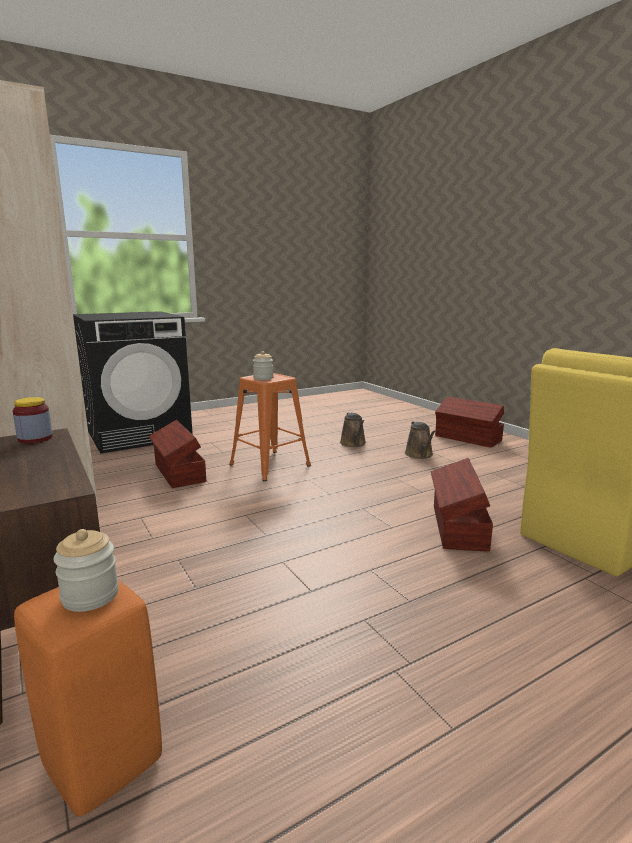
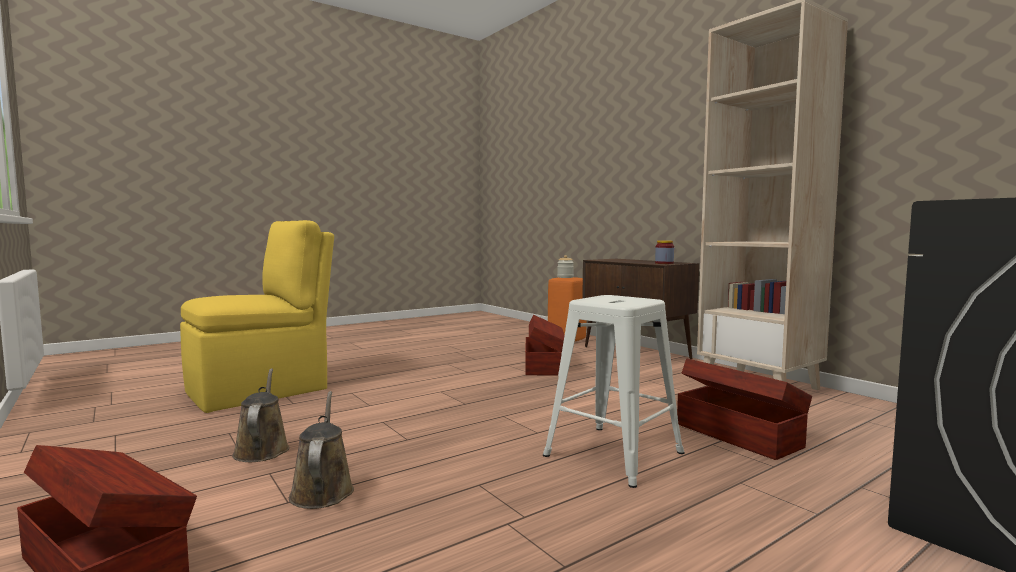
camera: 175 degrees right, 10 degrees down
orange stool [229,373,311,481] -> white stool [543,295,684,488]
jar [253,351,274,380] -> none
brown watering can [340,412,366,447] -> brown watering can moved to [232,368,289,462]
brown storage box [431,458,493,552] -> brown storage box moved to [525,315,565,376]

